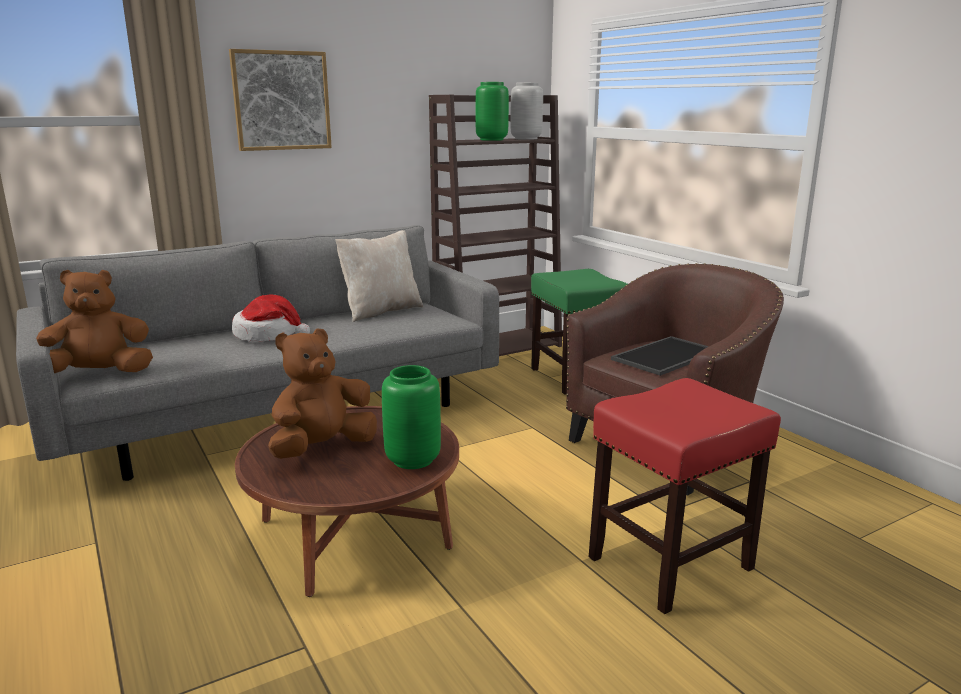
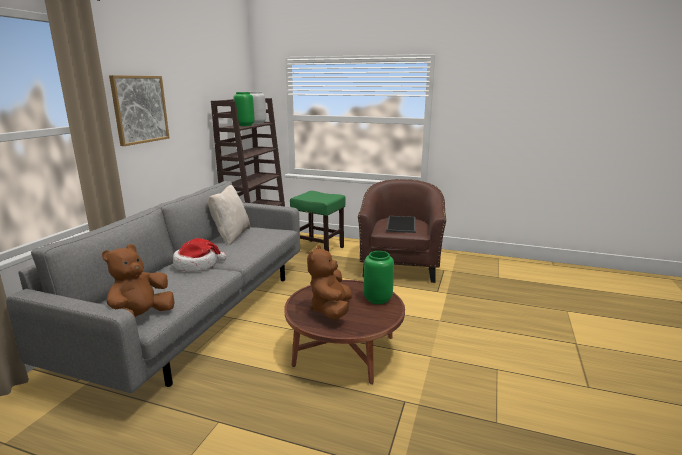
camera: 40 degrees left, 0 degrees up
red stool [589,378,781,614] -> none

